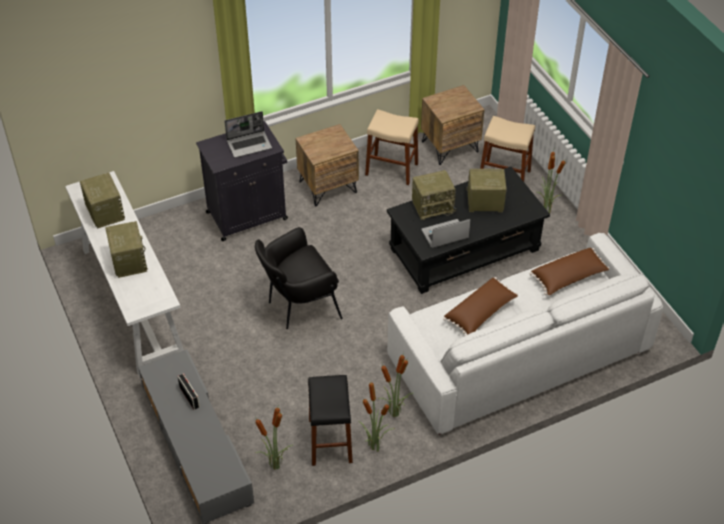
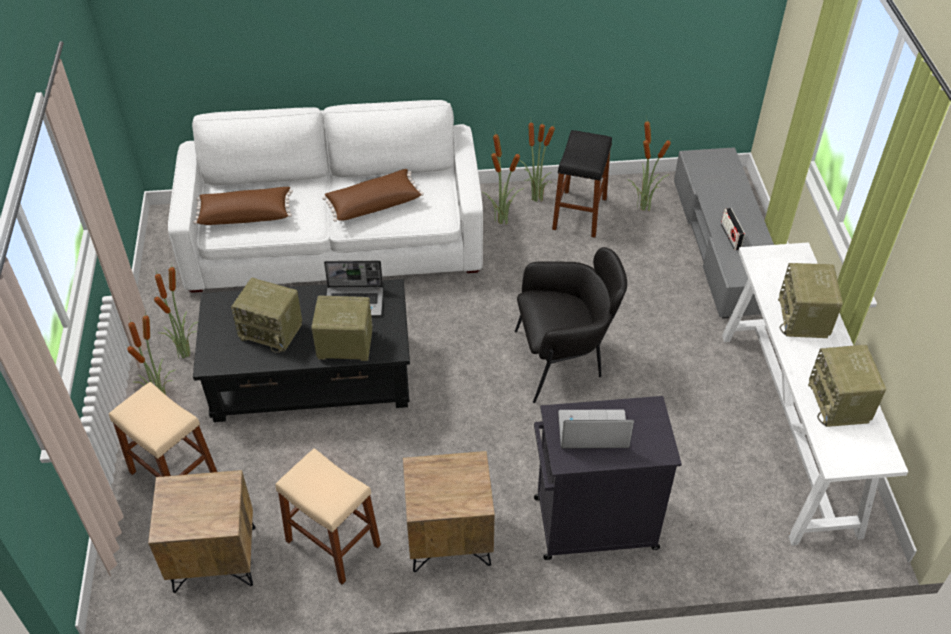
camera: 160 degrees left, 0 degrees up
none -> potted plant [152,267,198,358]

